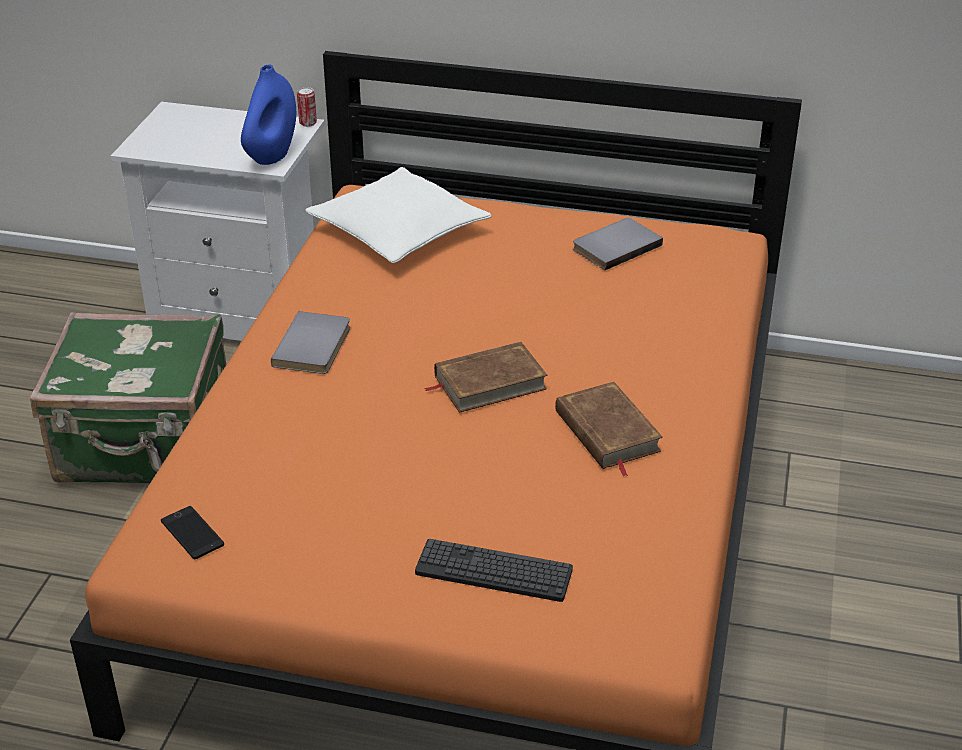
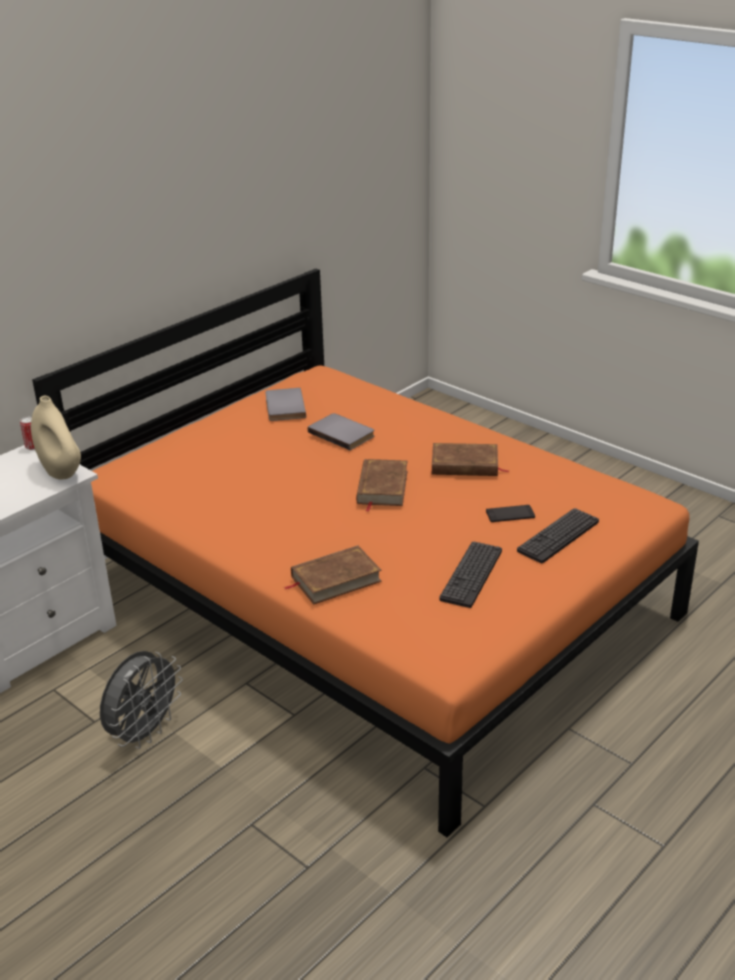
camera: 60 degrees left, 5 degrees down
green suitcase [30,313,226,483] -> grey fan [100,651,183,749]
phone [161,506,224,559] -> phone moved to [486,505,535,522]
blue vase [241,65,296,165] -> beige vase [31,396,81,479]
grey book [271,311,350,374] -> grey book moved to [308,413,374,450]
white pillow [306,167,491,263] -> none
none -> brown book [284,545,382,604]
none -> keyboard [439,541,502,608]

